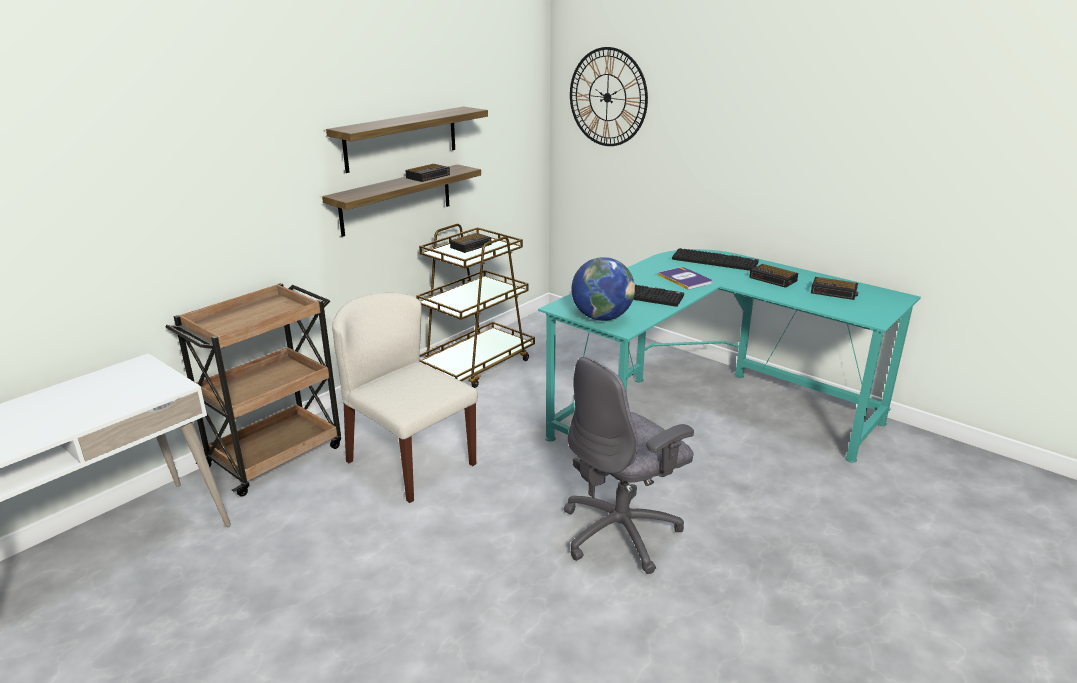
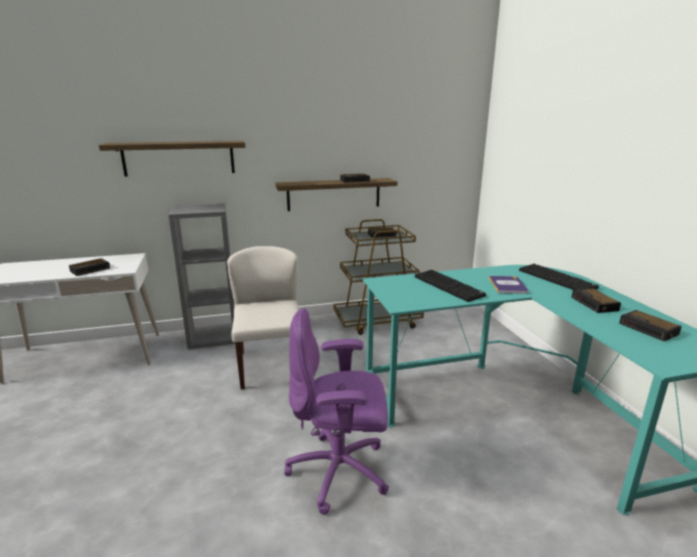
camera: 35 degrees right, 5 degrees down
brown cart [165,283,341,497] -> grey bookcase [168,203,235,349]
shelf [326,107,488,173] -> shelf moved to [99,141,245,177]
grey office chair [564,356,694,574] -> purple office chair [284,308,389,515]
wall clock [570,47,648,146] -> none
globe [571,257,635,321] -> none
none -> alarm clock [69,258,110,276]

